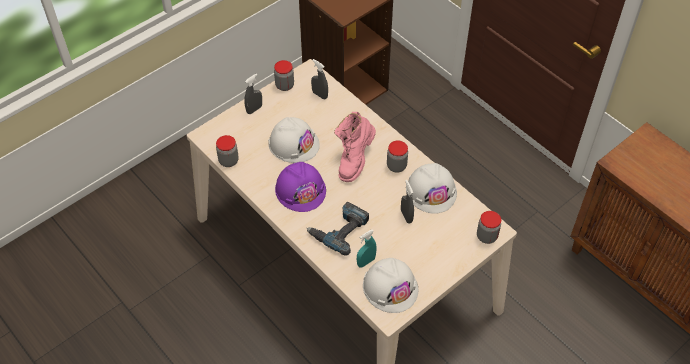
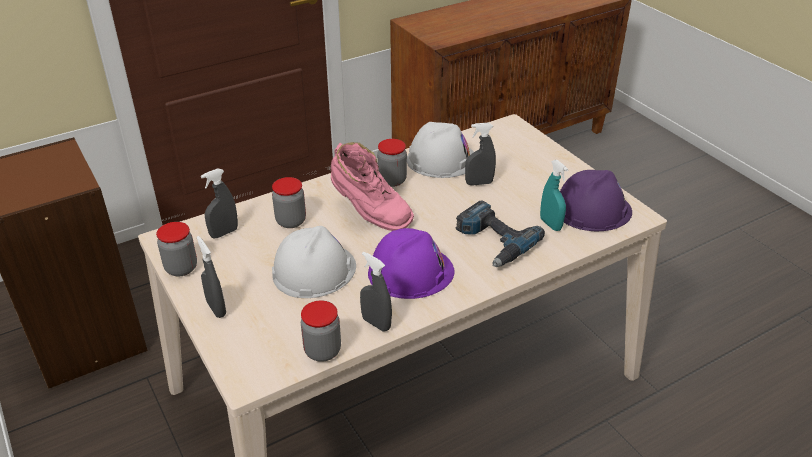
camera: 80 degrees left, 15 degrees down
white hard hat [363,258,418,313] -> purple hard hat [560,170,632,231]
jar [477,211,501,244] -> jar moved to [272,177,306,228]
none -> grey spray bottle [360,252,392,331]

